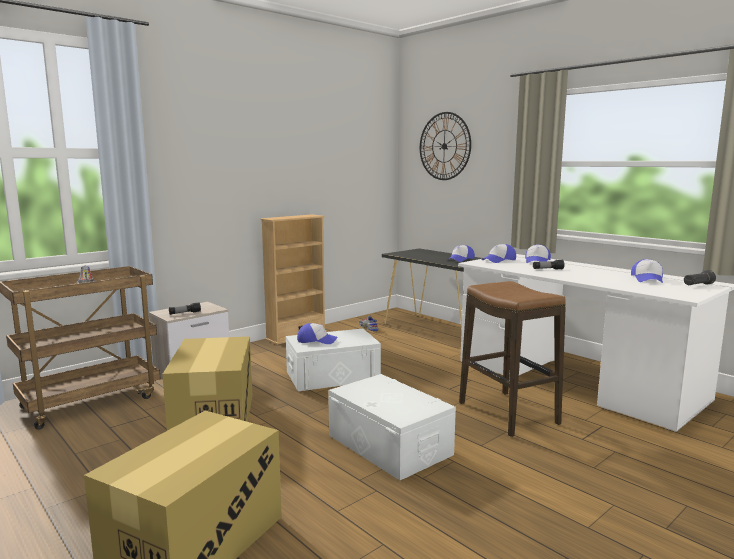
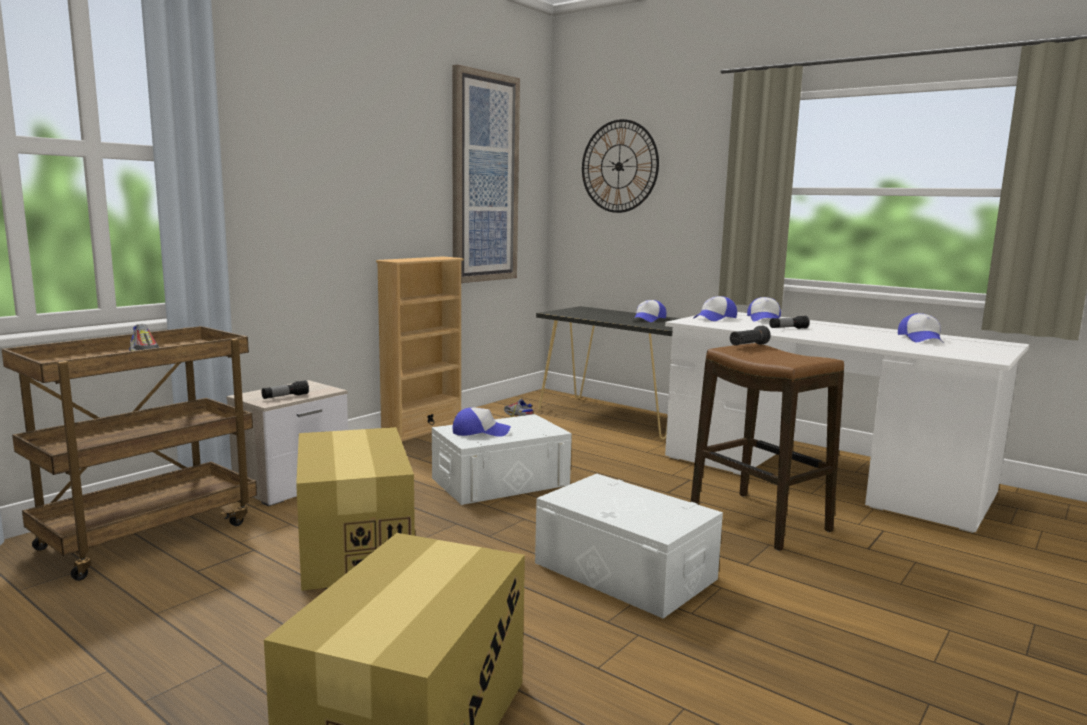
camera: 10 degrees left, 0 degrees up
black flashlight [684,270,716,285] -> black flashlight moved to [730,326,771,346]
none -> picture [452,64,520,283]

